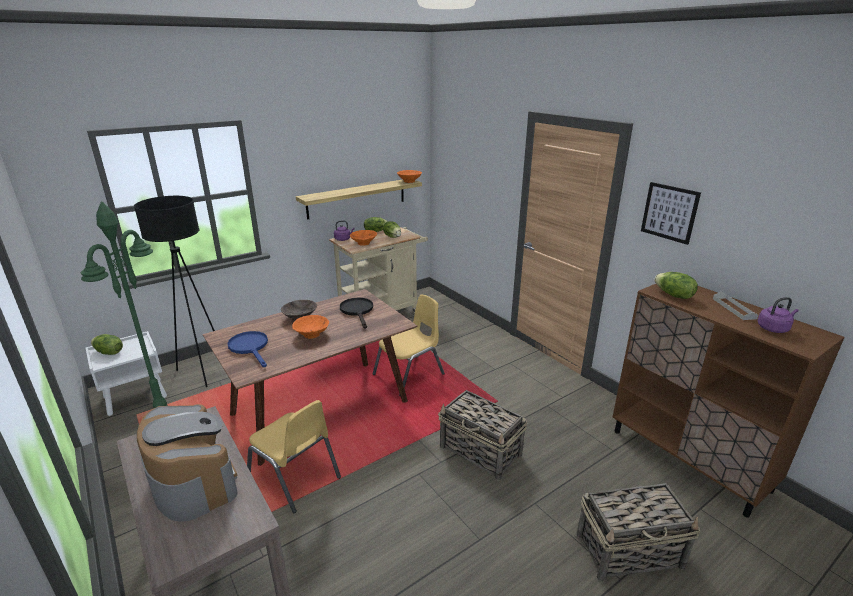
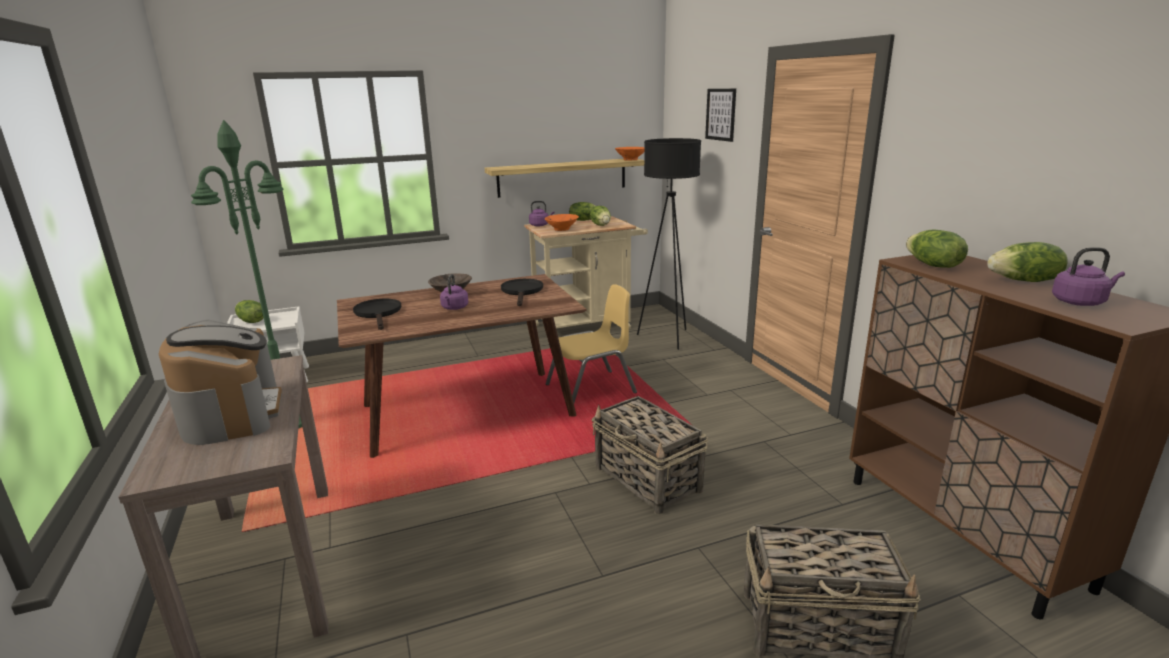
camera: 15 degrees right, 5 degrees down
black floor lamp [134,196,215,387] -> black floor lamp moved to [637,138,701,350]
blue frying pan [227,331,268,367] -> black frying pan [353,299,401,330]
yellow chair [247,400,341,513] -> none
orange bowl [292,315,329,339] -> purple kettle [440,274,468,310]
picture [641,182,701,245] -> picture moved to [705,89,736,142]
grey tray [713,292,758,320] -> lettuce [987,242,1067,282]

